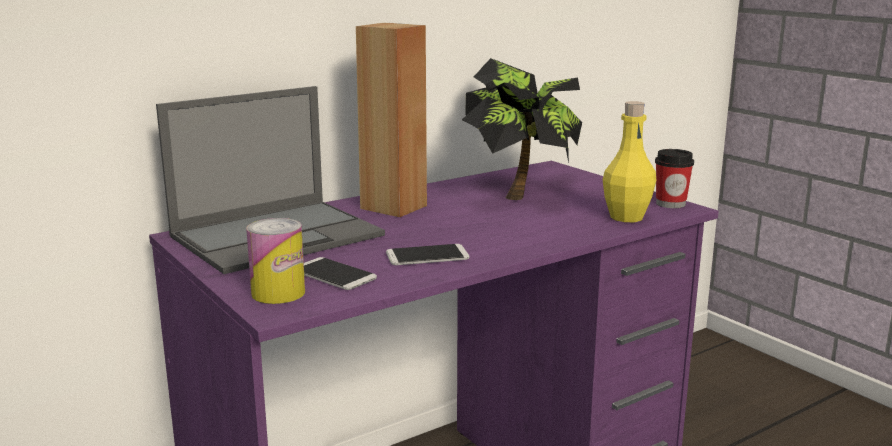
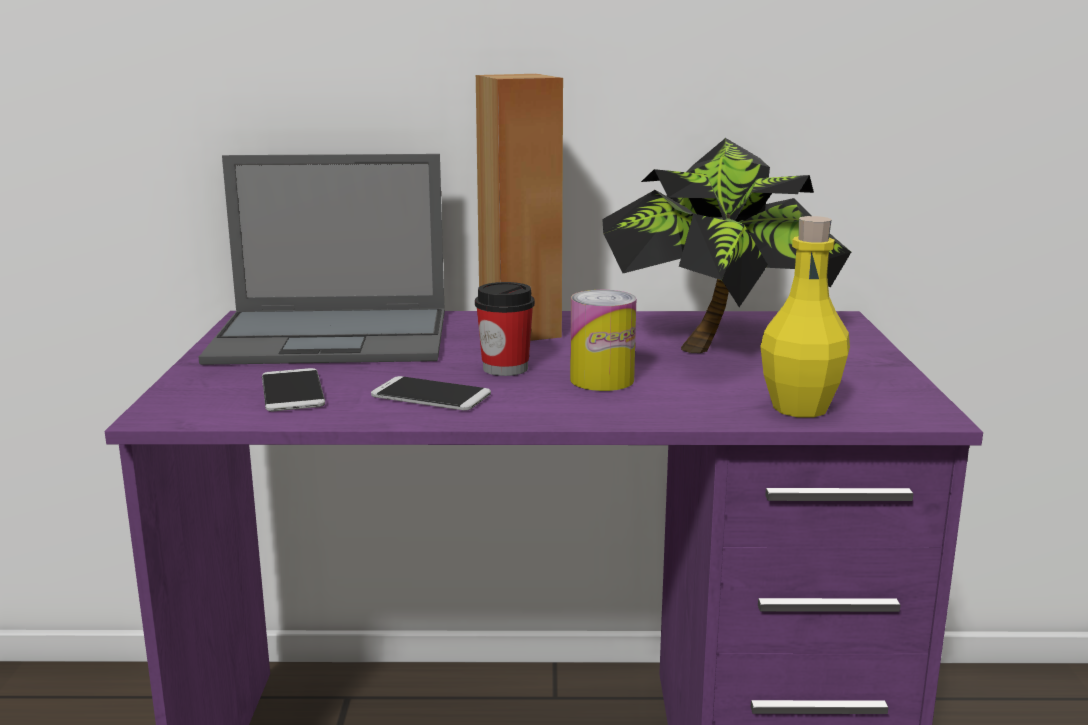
camera: 35 degrees right, 0 degrees up
can [246,218,305,304] -> can moved to [570,290,636,391]
cup [655,149,694,208] -> cup moved to [475,282,535,376]

